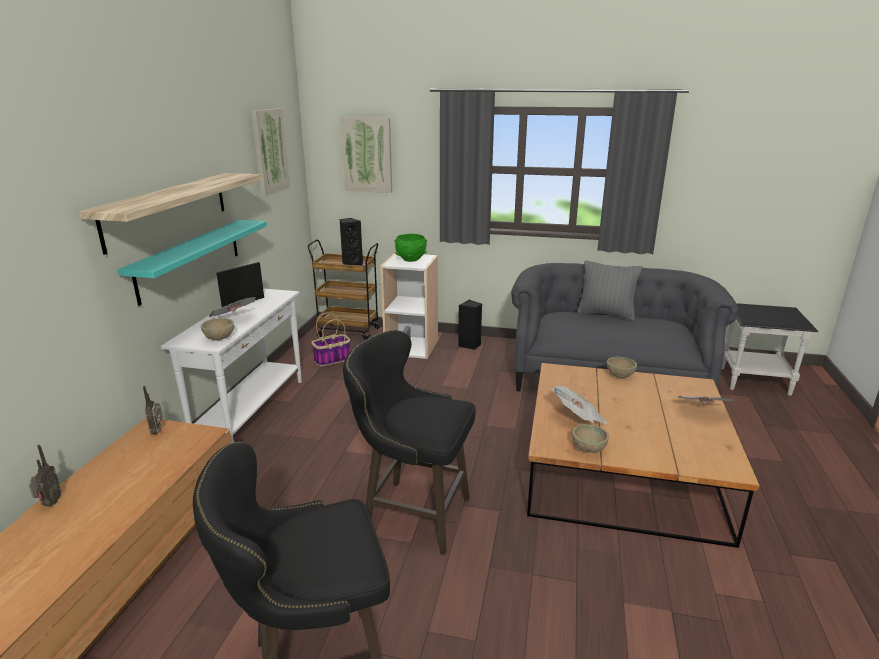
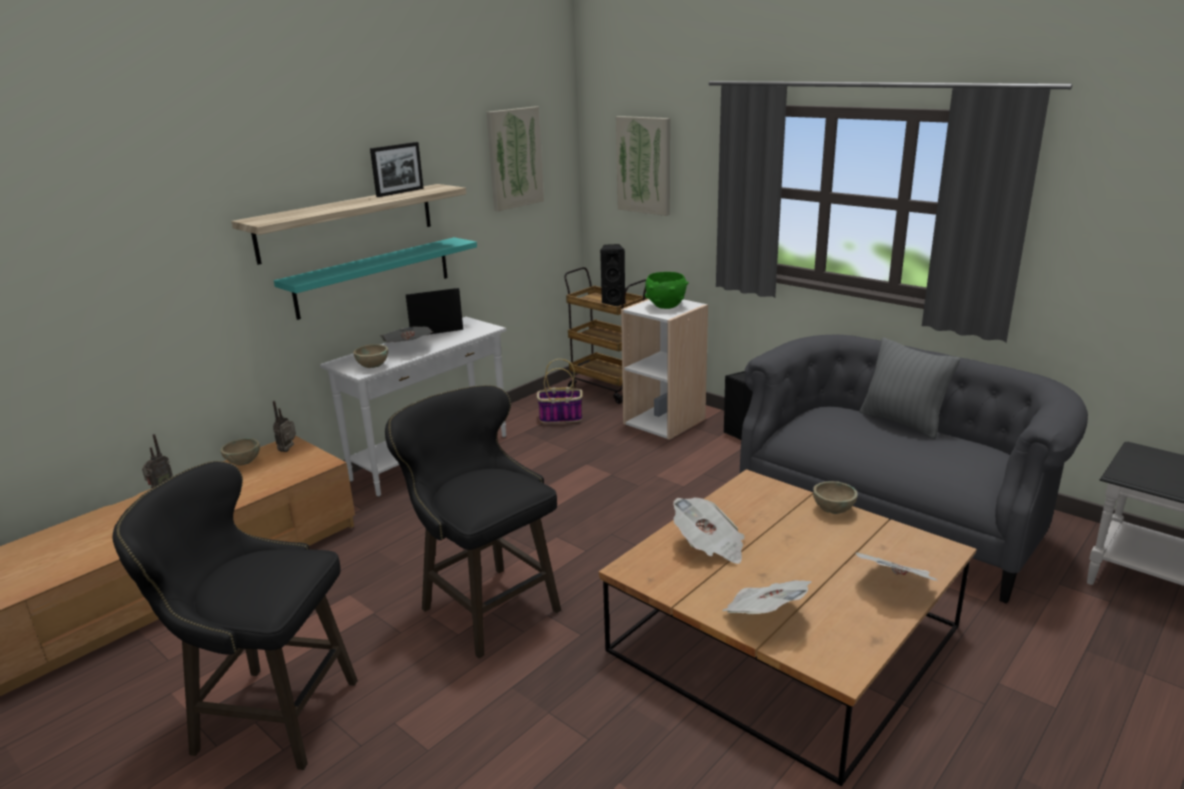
camera: 30 degrees right, 0 degrees up
beige bowl [572,424,609,453] -> beige bowl moved to [220,438,260,465]
none -> picture frame [370,142,424,197]
none -> newspaper [722,580,811,614]

